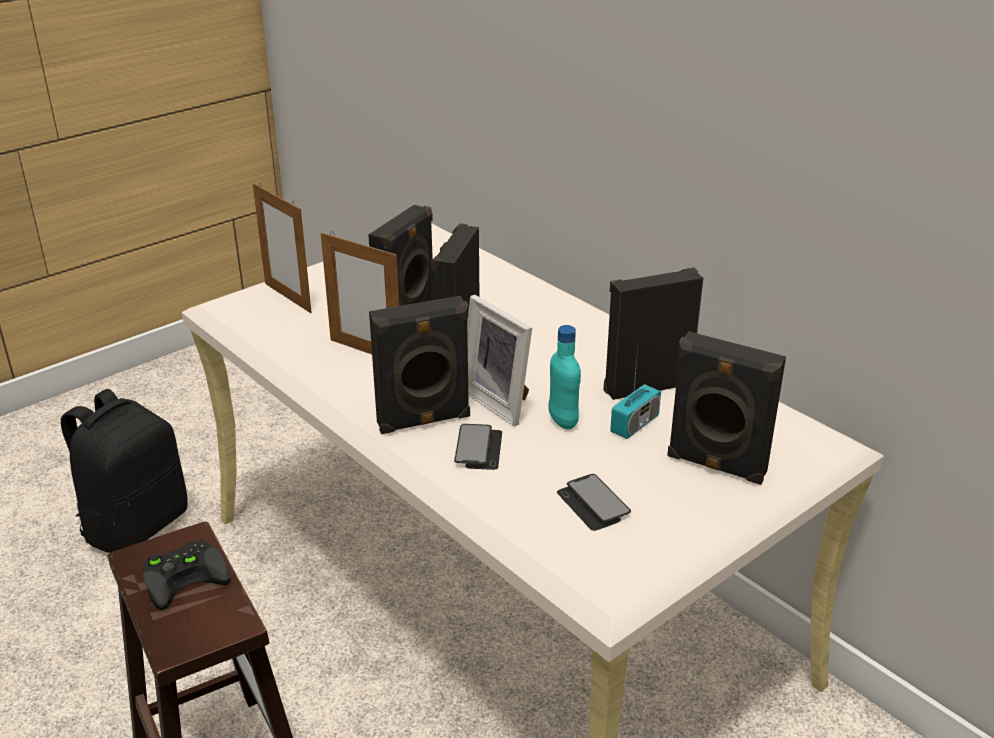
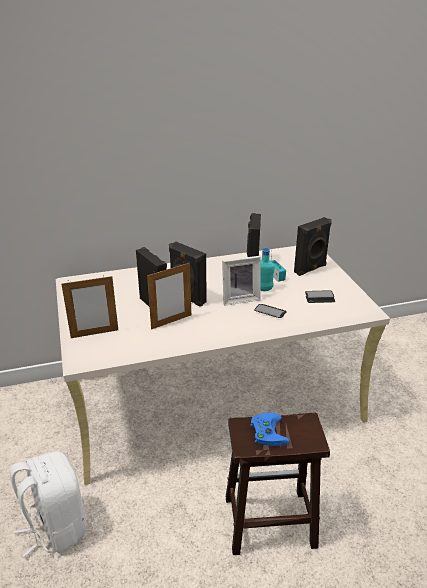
camera: 65 degrees left, 0 degrees up
black backpack [61,389,188,553] -> white backpack [10,451,86,557]
black game controller [143,540,231,610] -> blue game controller [250,413,290,446]
black speaker [369,296,470,434] -> none

